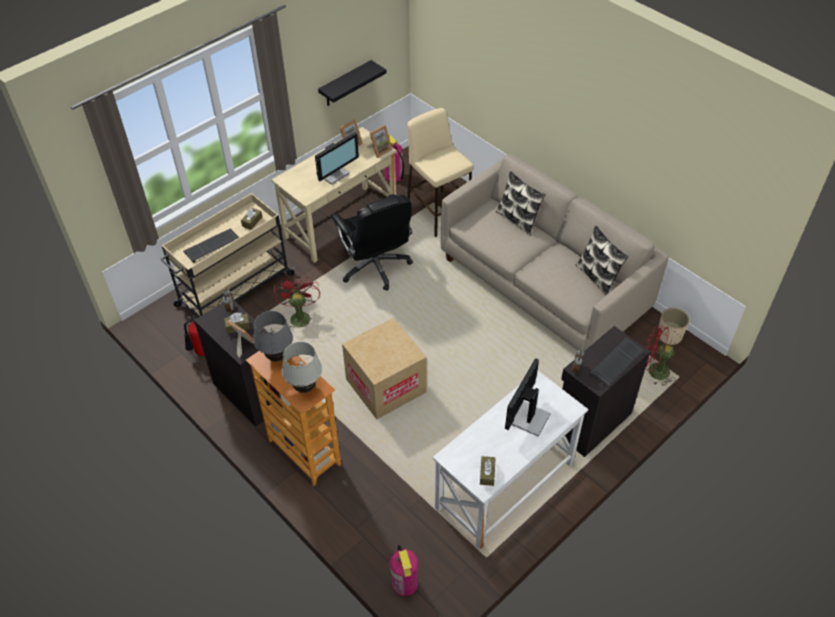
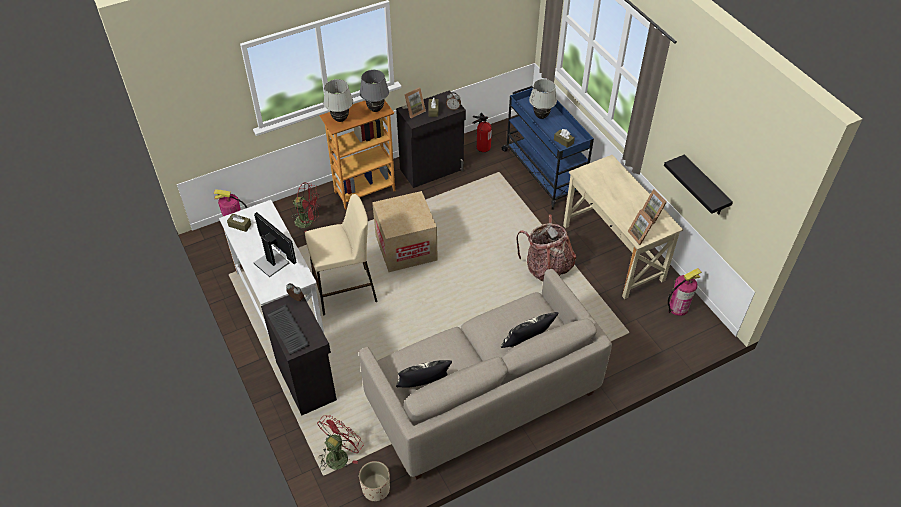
camera: 105 degrees right, 0 degrees up
beige cart [160,193,295,318] -> blue cart [502,86,594,210]
keyboard [183,228,239,263] -> white table lamp [529,79,557,119]
red fan [274,275,320,331] -> red fan moved to [291,182,321,232]
monitor [315,132,359,185] -> none
black office chair [332,194,413,291] -> backpack [516,214,576,281]
beige stool [407,108,473,237] -> beige stool moved to [305,194,377,316]

